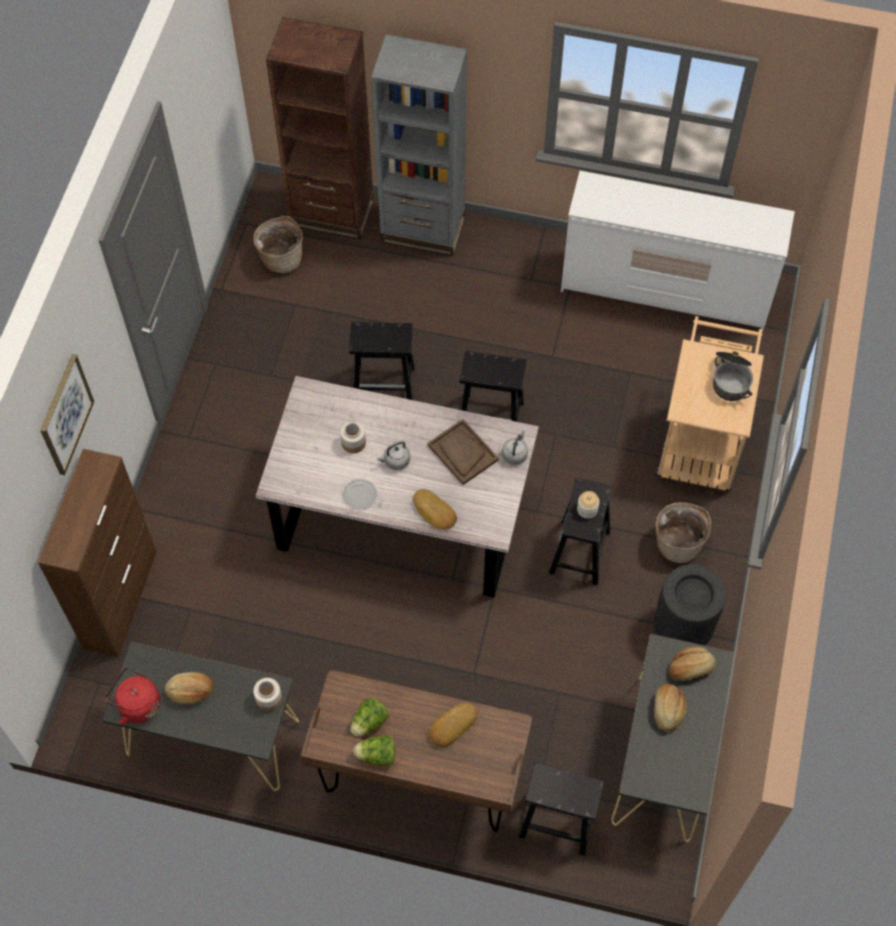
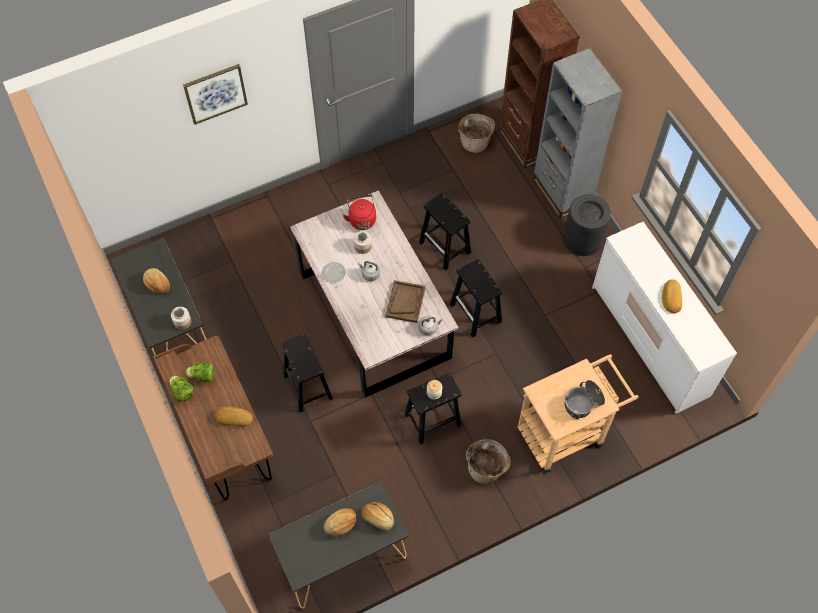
camera: 50 degrees right, 0 degrees up
brown cabinet [38,449,157,657] -> none
red kettle [105,667,161,725] -> red kettle moved to [343,195,376,230]
bread [413,489,457,530] -> bread moved to [662,280,682,313]
black stool [519,763,604,856] -> black stool moved to [282,334,333,412]
black trash can [653,564,726,645] -> black trash can moved to [563,194,611,256]

